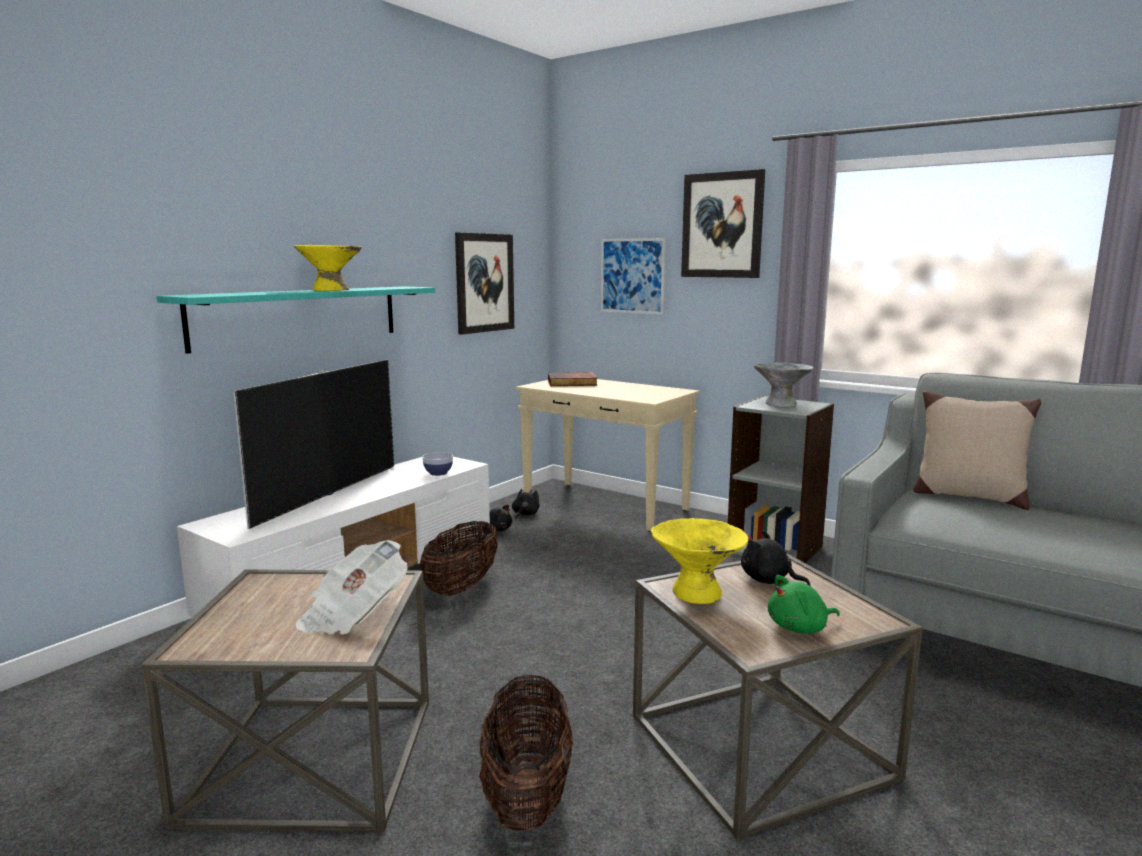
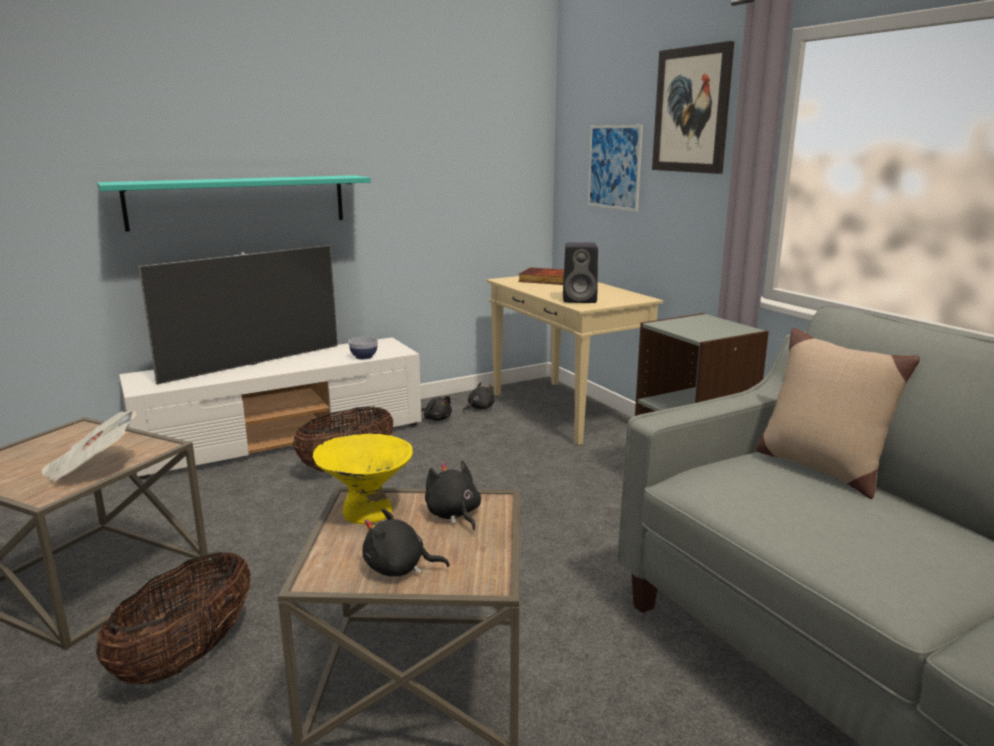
camera: 25 degrees right, 5 degrees up
yellow bowl [294,245,362,291] -> none
picture [455,233,514,335] -> none
grey bowl [753,363,814,407] -> none
green plush toy [768,575,840,634] -> black plush toy [362,508,449,576]
none -> black speaker [563,242,598,303]

